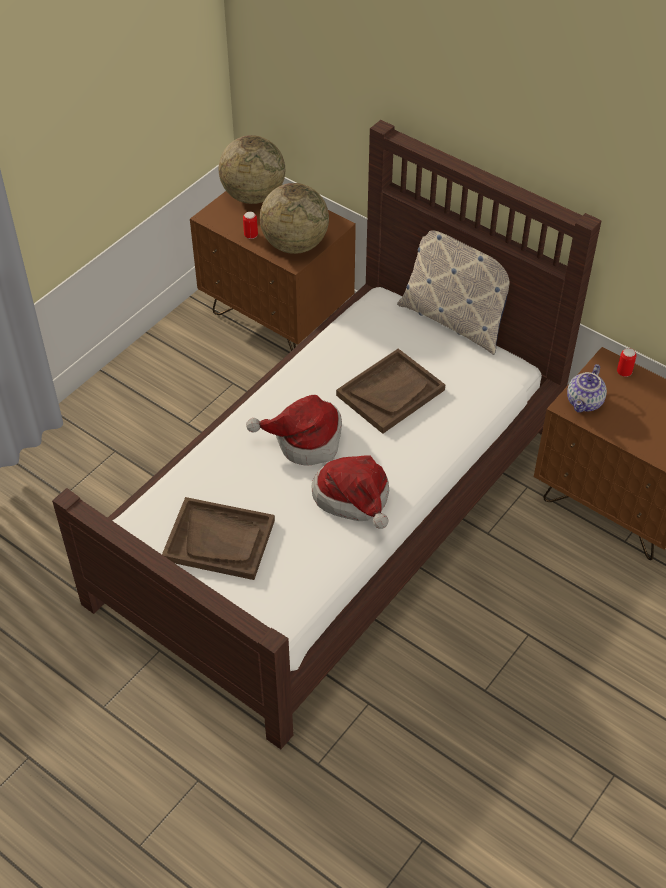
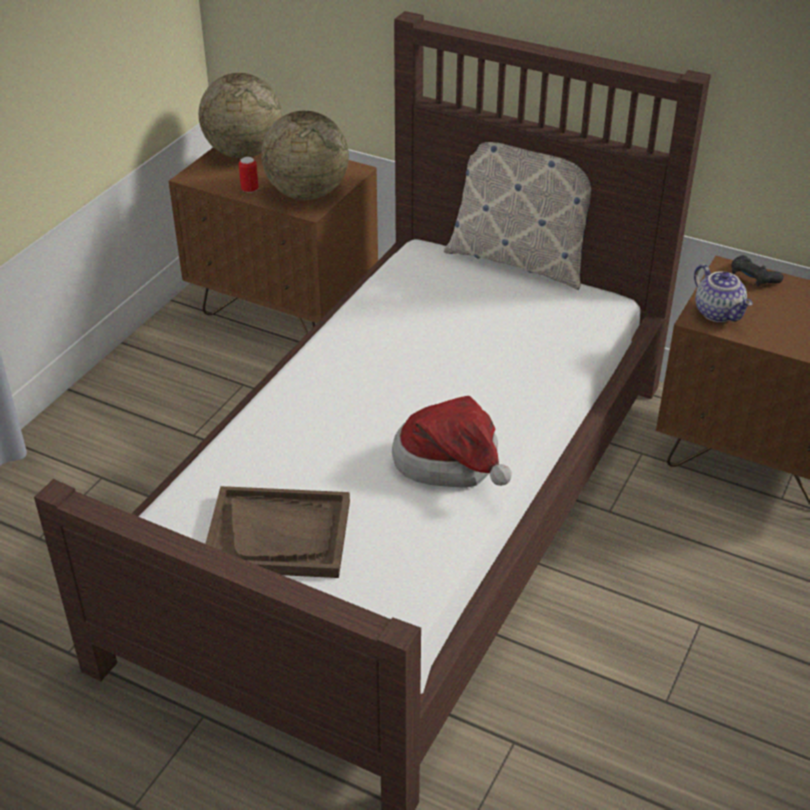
camera: 10 degrees left, 10 degrees down
hat [246,395,342,466] -> none
brown tray [336,349,445,434] -> none
teapot [567,364,607,413] -> teapot turned 45 degrees counterclockwise [694,264,753,322]
can [617,348,637,377] -> black game controller [731,255,783,286]

